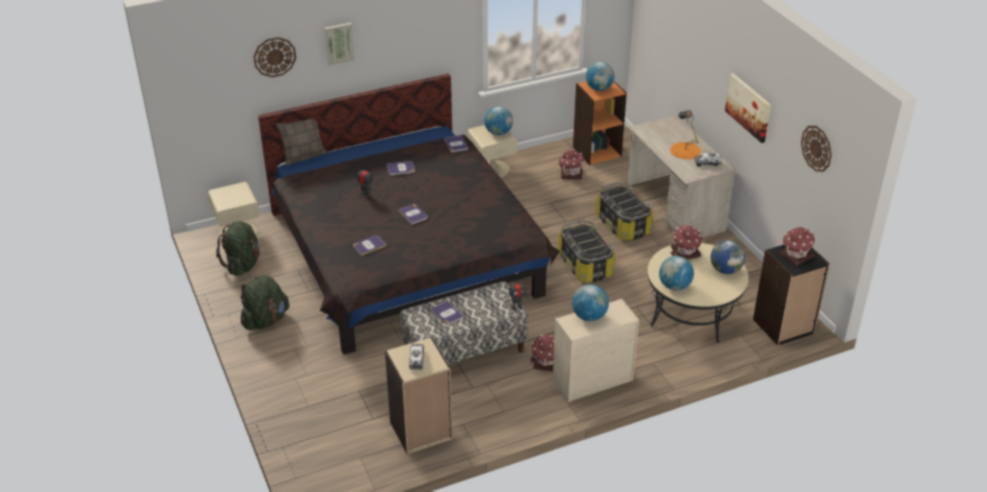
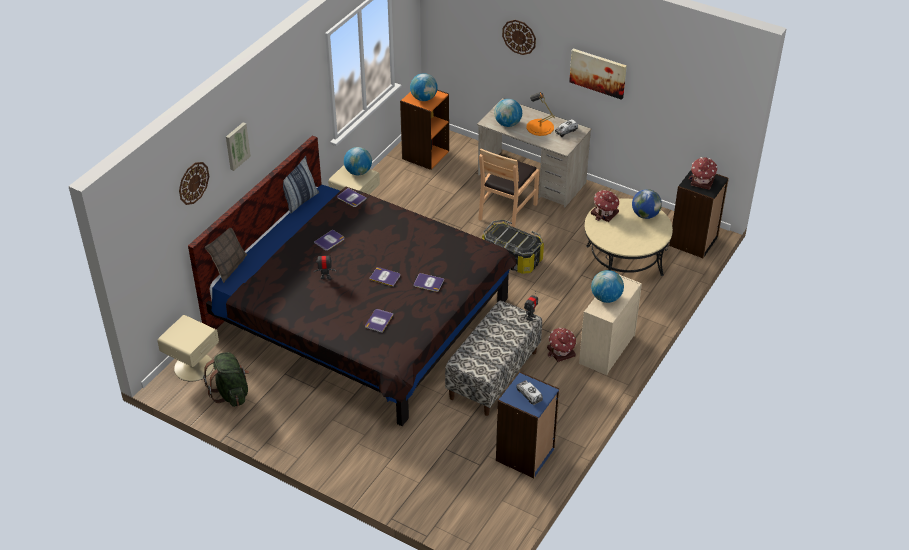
camera: 35 degrees left, 5 degrees up
green backpack [240,275,289,331] -> none
beige bookcase [385,337,453,454] -> blue bookcase [496,372,560,478]
book [431,301,464,325] -> book moved to [414,273,444,292]
toy house [558,149,585,180] -> none
storage box [596,182,654,241] -> brown chair [478,148,539,227]
globe [659,256,694,290] -> globe moved to [494,99,522,127]
wall clock [801,126,832,172] -> wall clock moved to [502,20,536,55]
none -> pillow [283,156,319,214]

